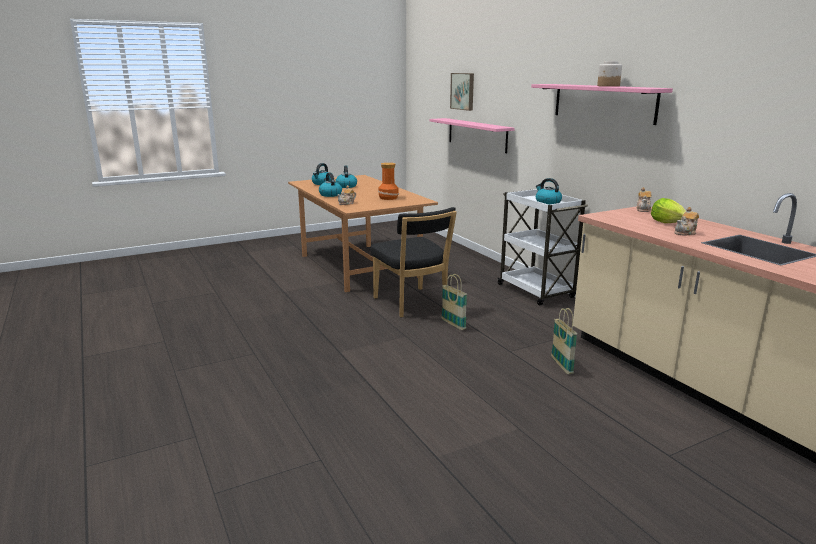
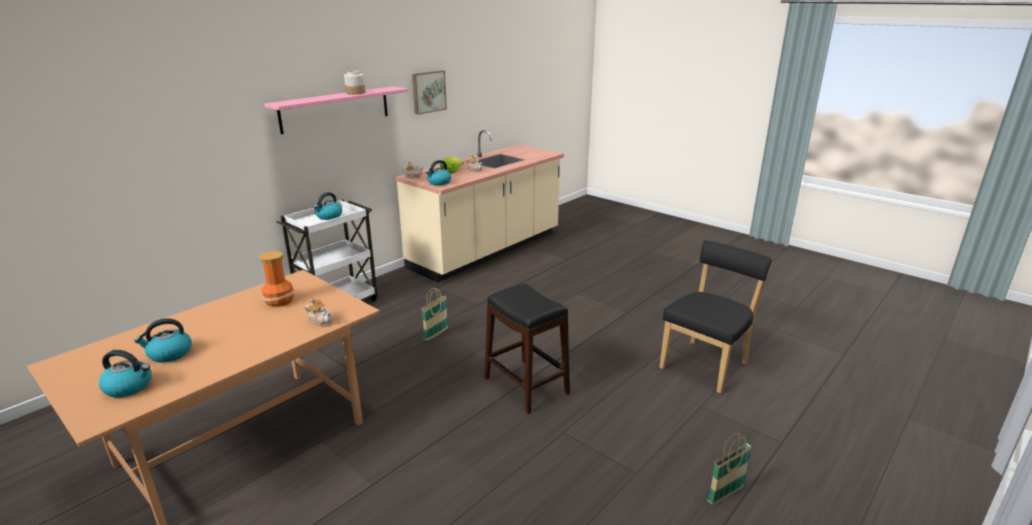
camera: 110 degrees left, 5 degrees up
kettle [319,173,342,197] -> kettle moved to [426,160,451,185]
black chair [371,207,457,318] -> black chair moved to [659,240,772,393]
pink shelf [430,118,515,153] -> none
picture [450,73,474,111] -> picture moved to [412,71,447,115]
basket [551,308,577,374] -> basket moved to [707,433,752,505]
none -> black stool [484,284,570,414]

